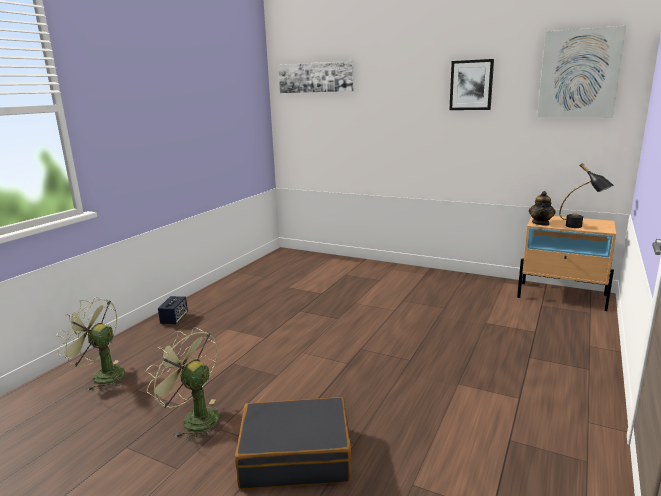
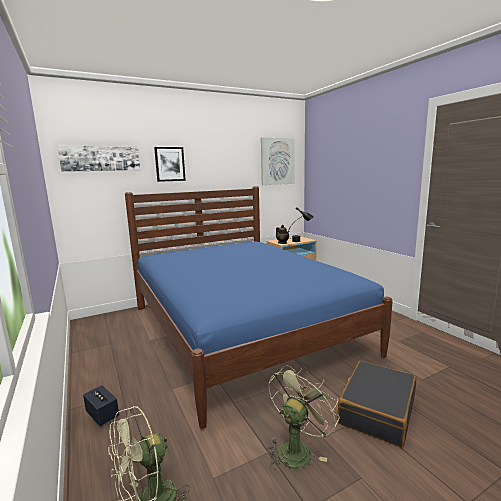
camera: 55 degrees left, 5 degrees down
green fan [146,327,219,440] -> green fan turned 150 degrees clockwise [266,365,340,470]
picture [449,59,494,110] -> picture moved to [154,147,186,182]
none -> blue bed [125,186,393,429]

